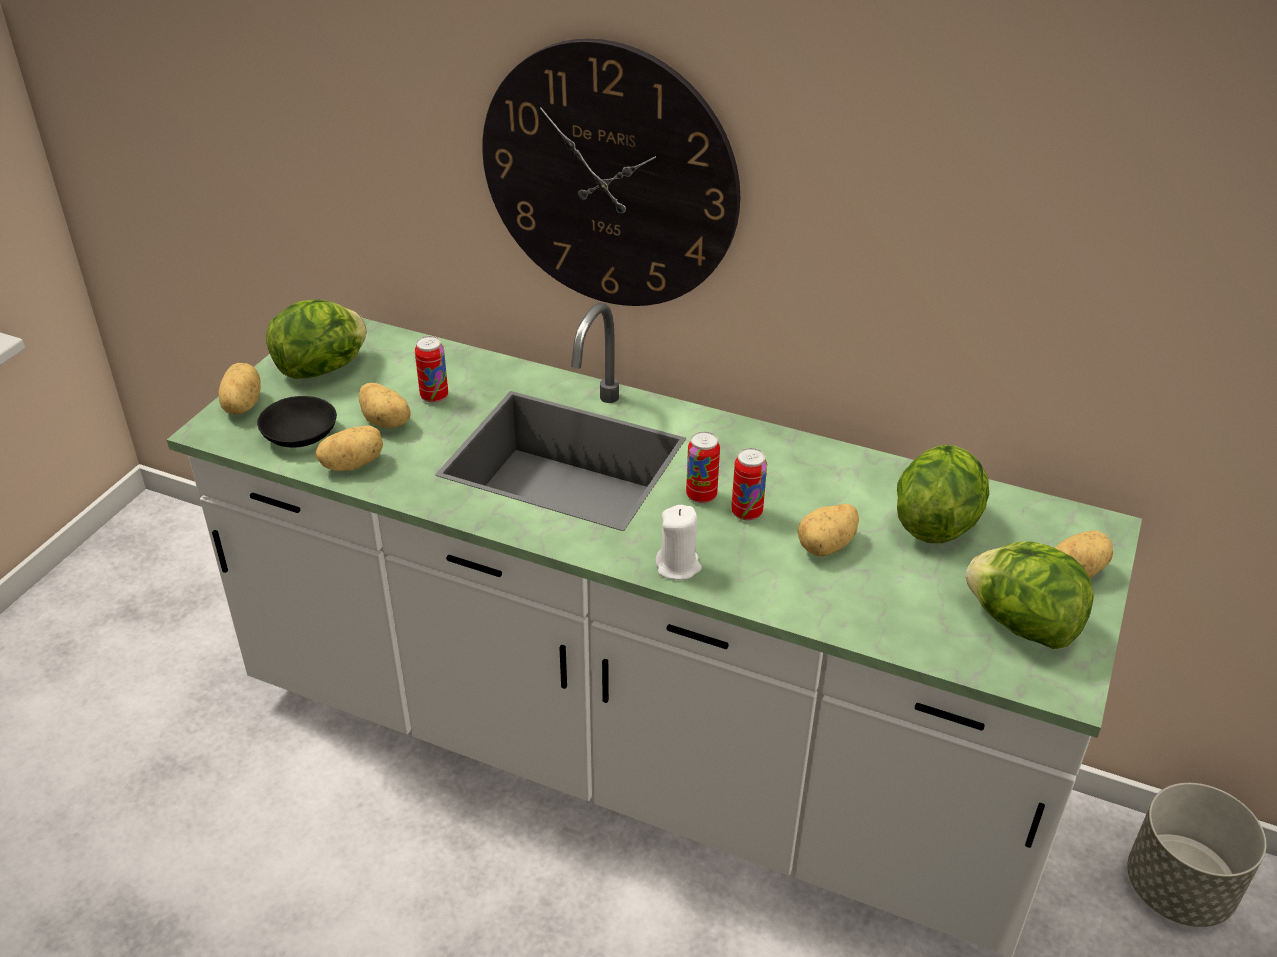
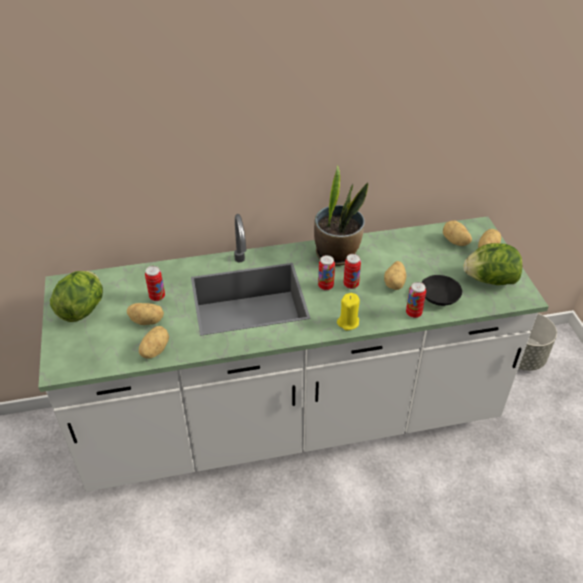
camera: 35 degrees left, 5 degrees up
potato [218,363,260,414] -> potato moved to [443,220,472,246]
black bowl [257,396,337,448] -> black bowl moved to [421,275,462,306]
wall clock [482,39,740,306] -> none
white candle [656,505,702,580] -> yellow candle [337,293,360,330]
lettuce [897,445,989,543] -> none
none -> potted plant [314,165,368,266]
none -> can [406,282,426,318]

